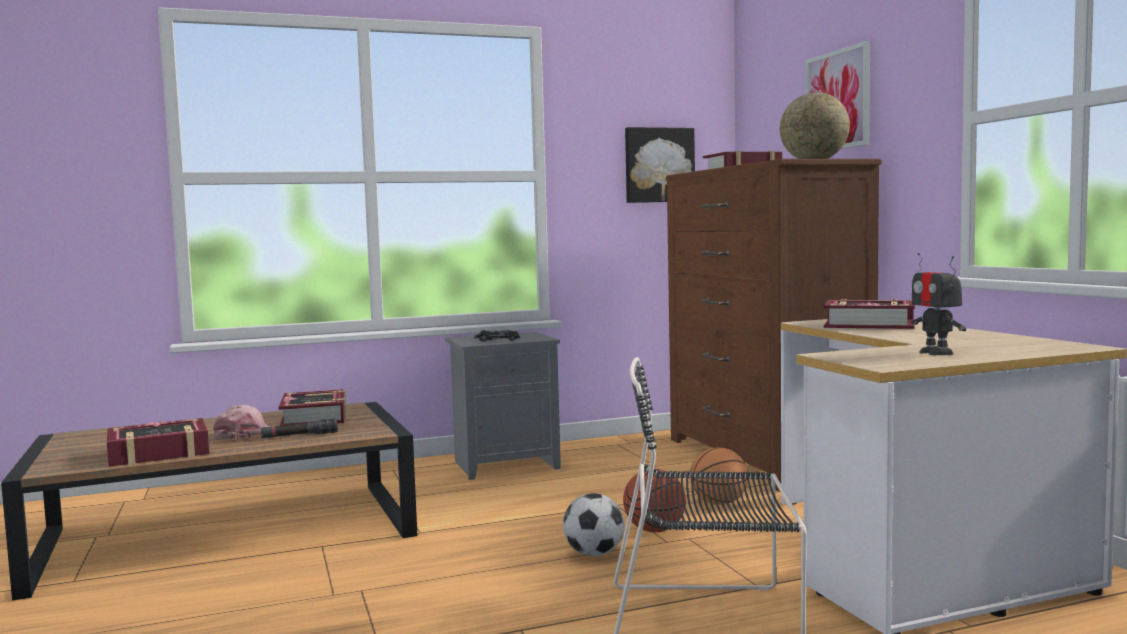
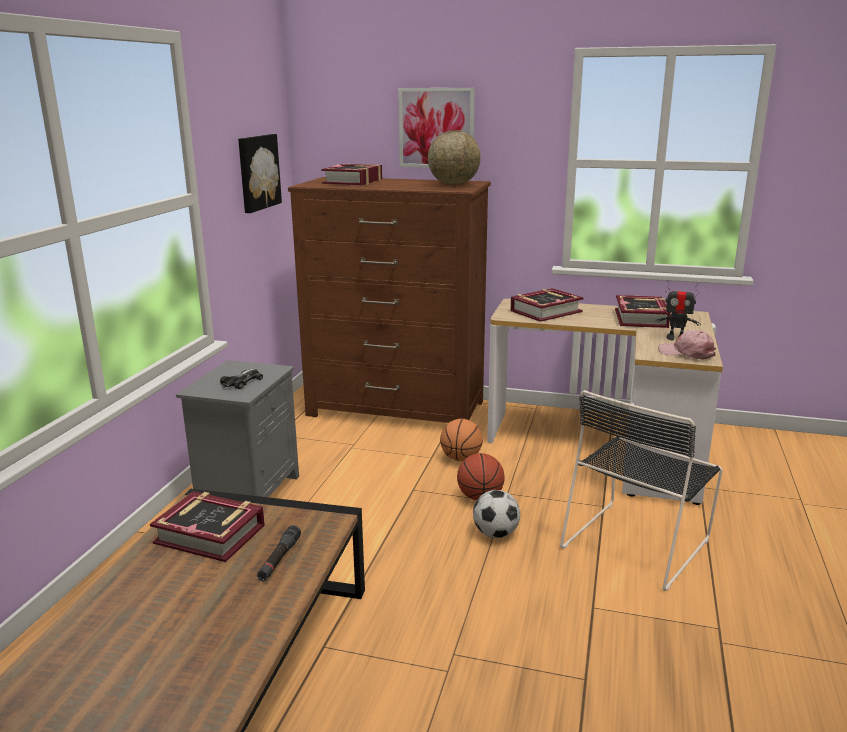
camera: 55 degrees left, 15 degrees up
book [107,418,210,467] -> book moved to [615,295,671,328]
pink cap [213,405,270,439] -> pink cap moved to [658,330,716,360]

